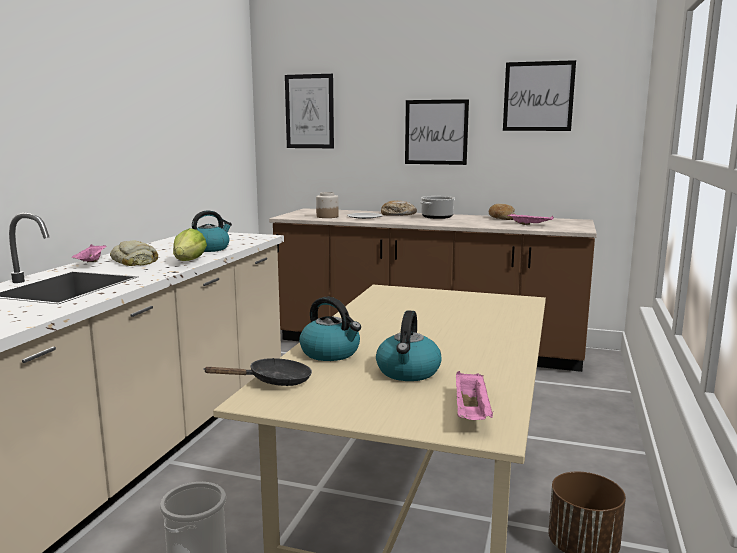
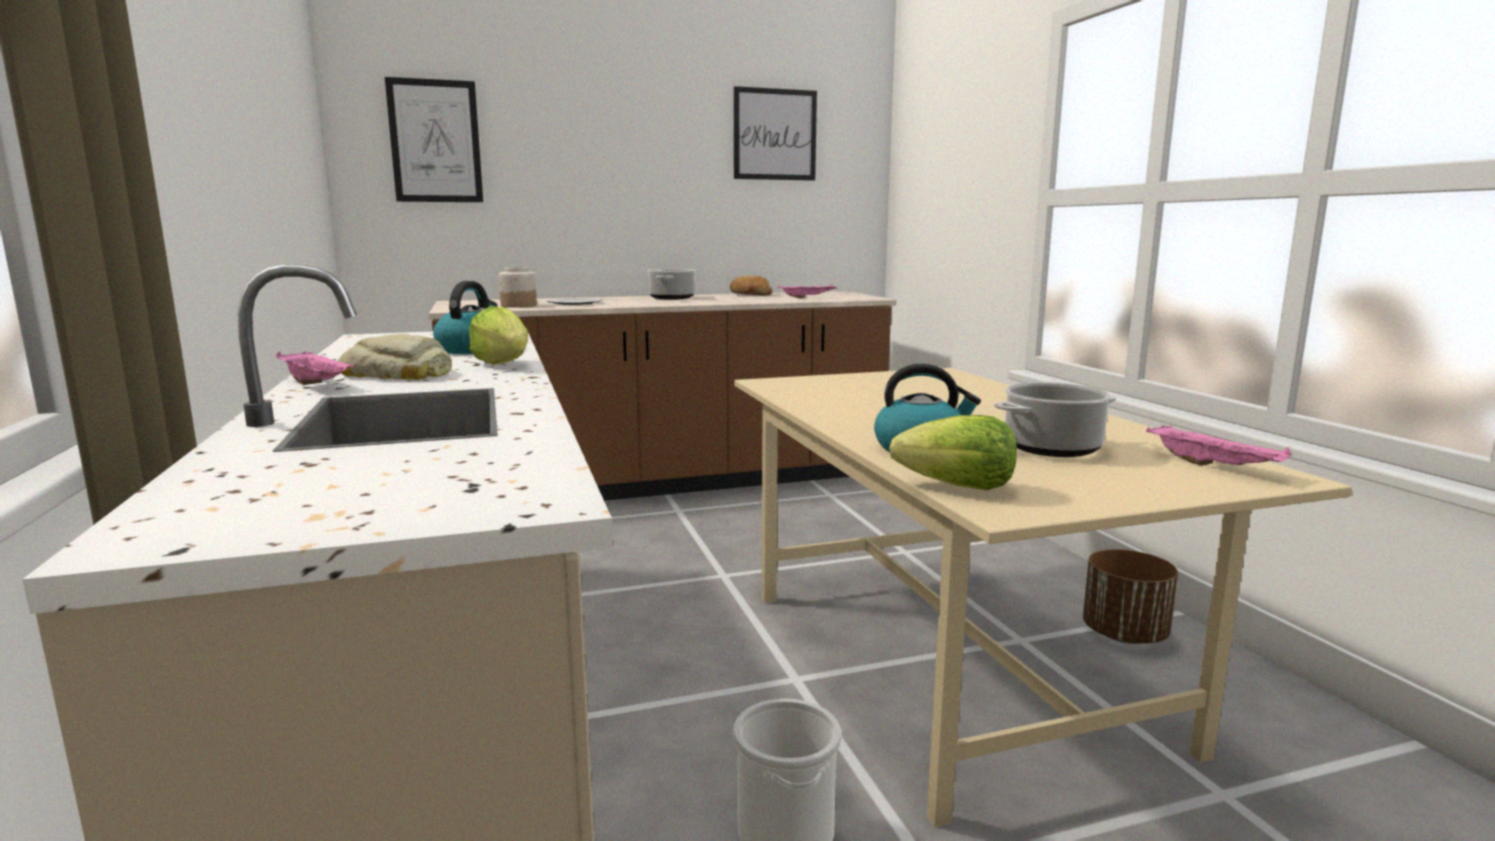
camera: 35 degrees left, 0 degrees up
black frying pan [203,358,312,386] -> lettuce [889,415,1017,490]
kettle [376,310,442,381] -> cooking pot [994,382,1116,457]
bread [381,200,417,216] -> none
picture [405,99,469,165] -> none

